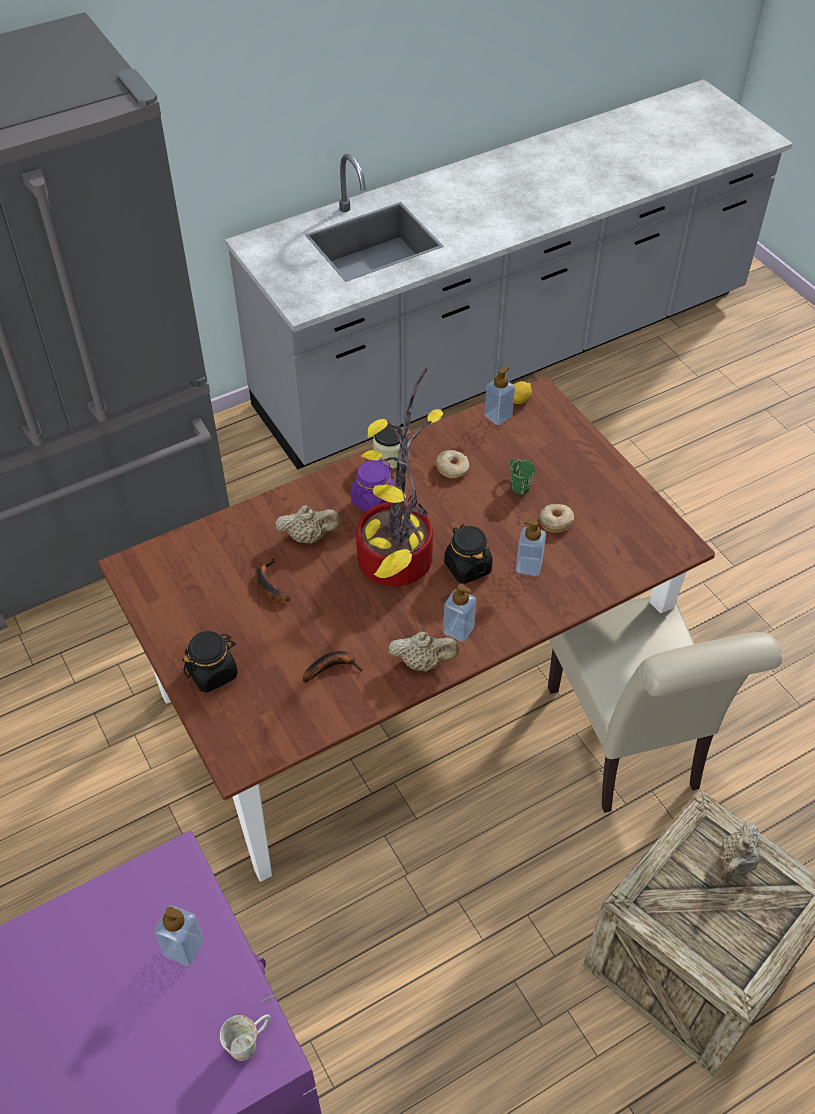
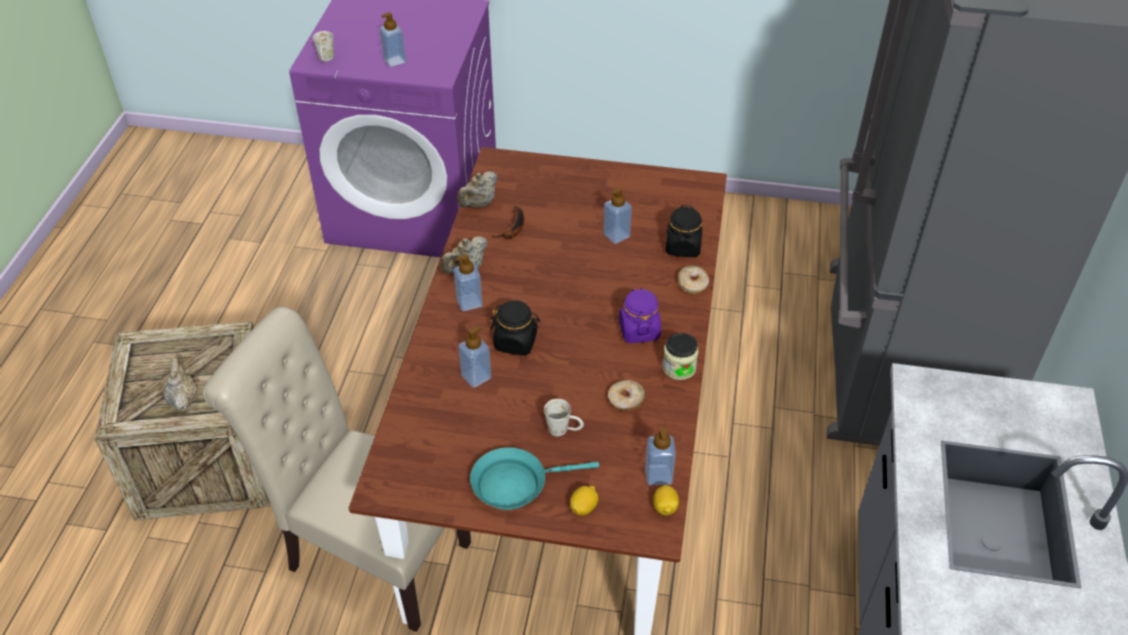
camera: 130 degrees right, 5 degrees down
black jar [183,631,238,693] -> black jar moved to [665,205,702,257]
banana [255,558,290,603] -> soap dispenser [603,188,632,244]
beige teapot [275,505,340,543] -> beige teapot moved to [457,171,497,208]
potted plant [356,368,443,586] -> none
green mug [510,459,535,494] -> white mug [544,399,584,436]
donut [539,504,574,533] -> donut moved to [678,265,709,294]
none -> turquoise frying pan [470,447,599,510]
none -> lemon [570,486,598,516]

